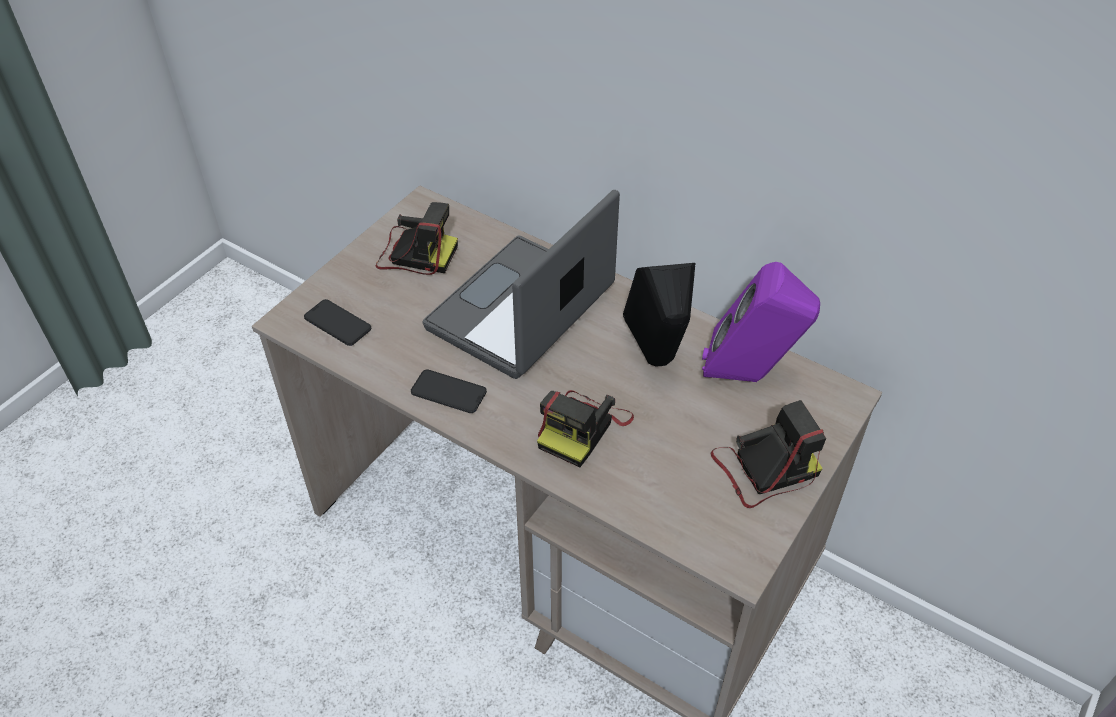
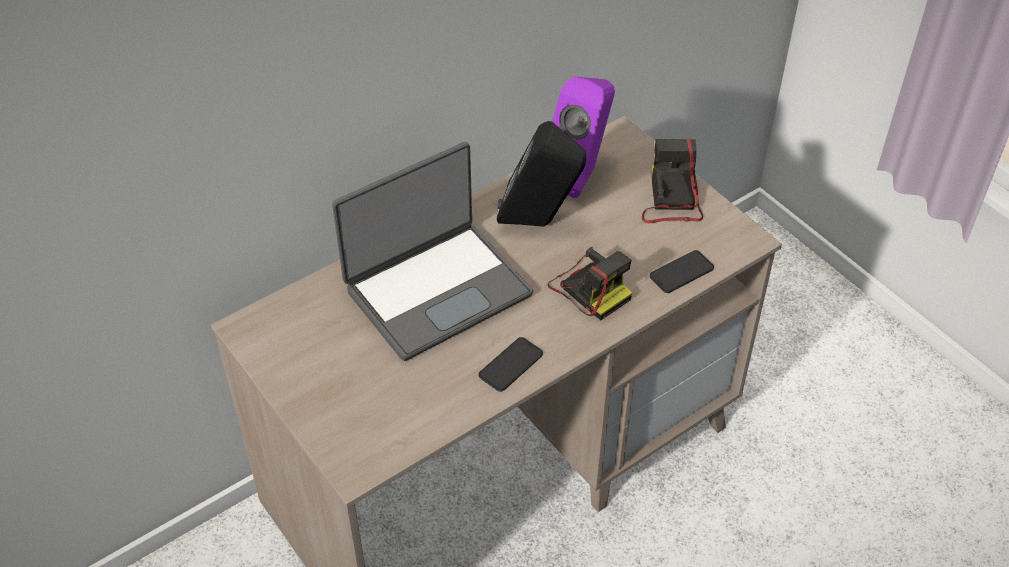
camera: 70 degrees left, 0 degrees up
phone [304,299,371,346] -> phone moved to [649,250,714,293]
camera [376,202,458,275] -> none
laptop [423,190,620,379] -> laptop turned 90 degrees counterclockwise [332,142,533,361]

